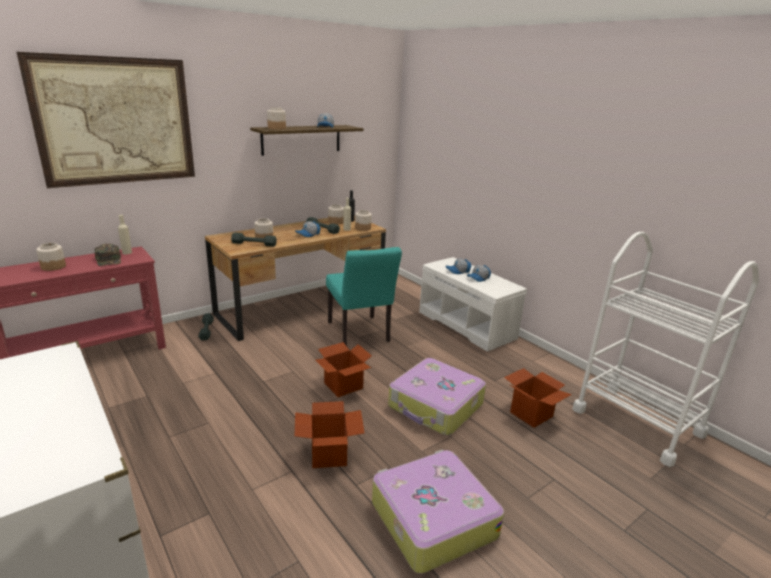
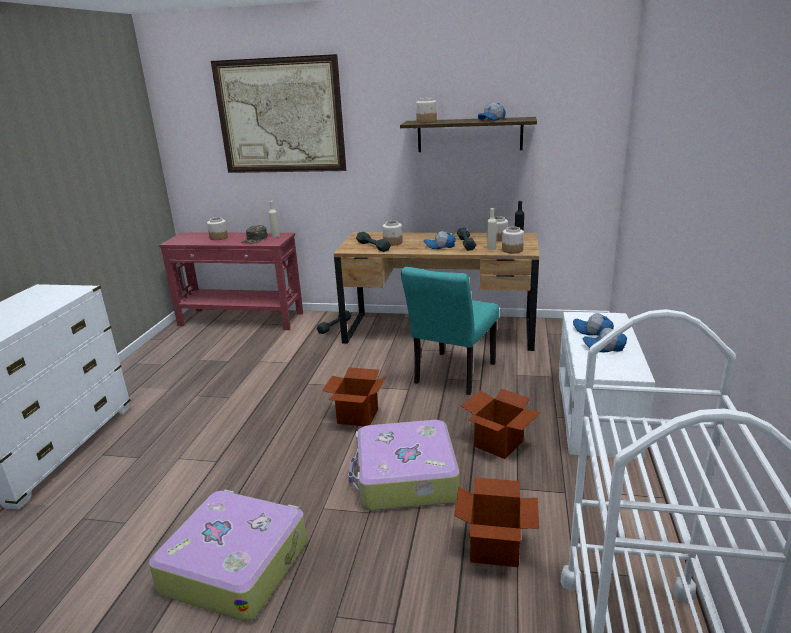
camera: 50 degrees right, 0 degrees up
cardboard box [295,401,365,468] -> cardboard box moved to [461,389,540,459]

